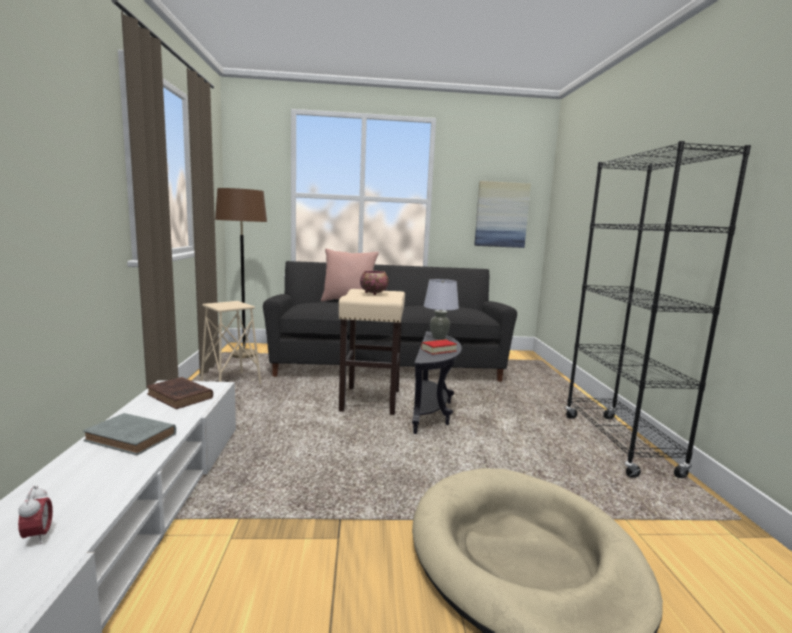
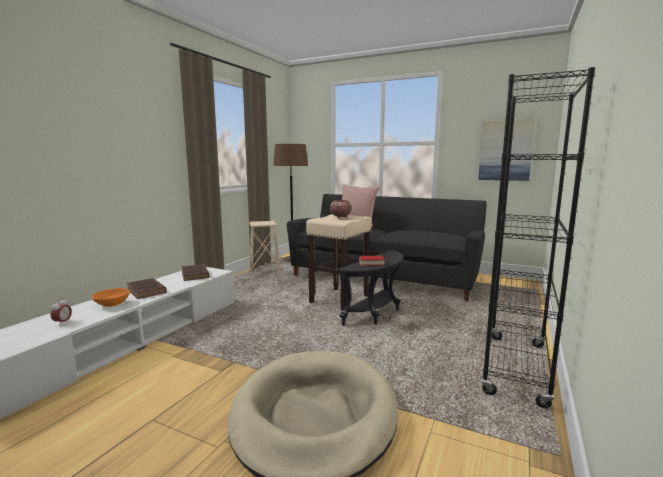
camera: 30 degrees right, 0 degrees up
grey book [83,413,176,455] -> brown book [126,278,167,299]
grey table lamp [424,279,459,339] -> none
none -> orange bowl [92,288,130,307]

